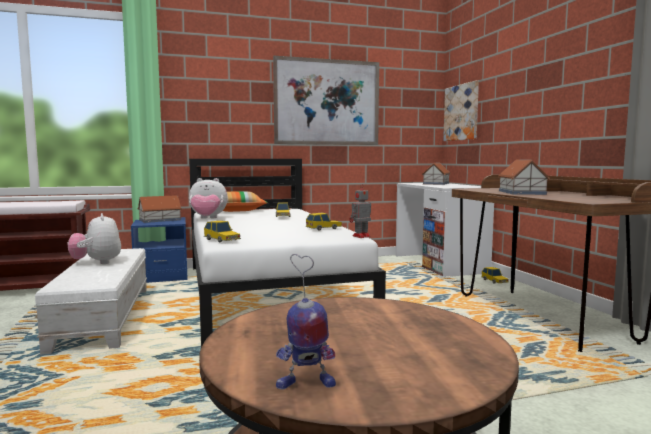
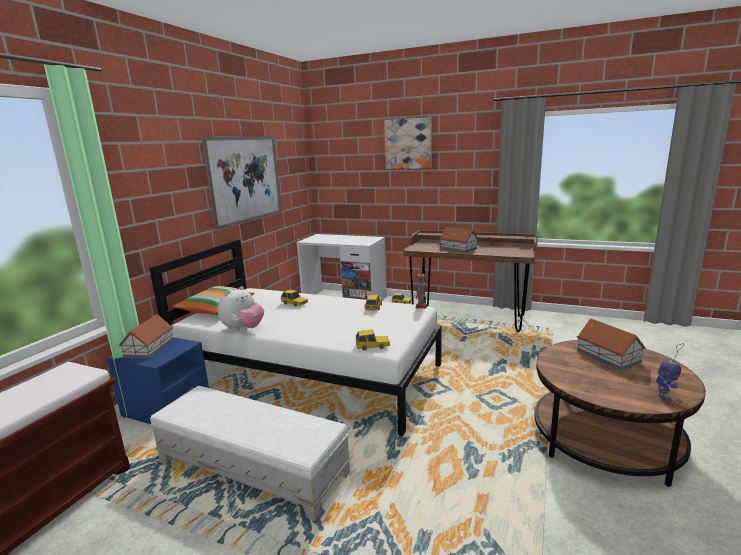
camera: 50 degrees left, 10 degrees up
plush toy [68,213,121,264] -> none
toy house [422,163,450,185] -> toy house moved to [577,319,646,371]
picture [443,81,479,141] -> picture moved to [384,117,432,169]

